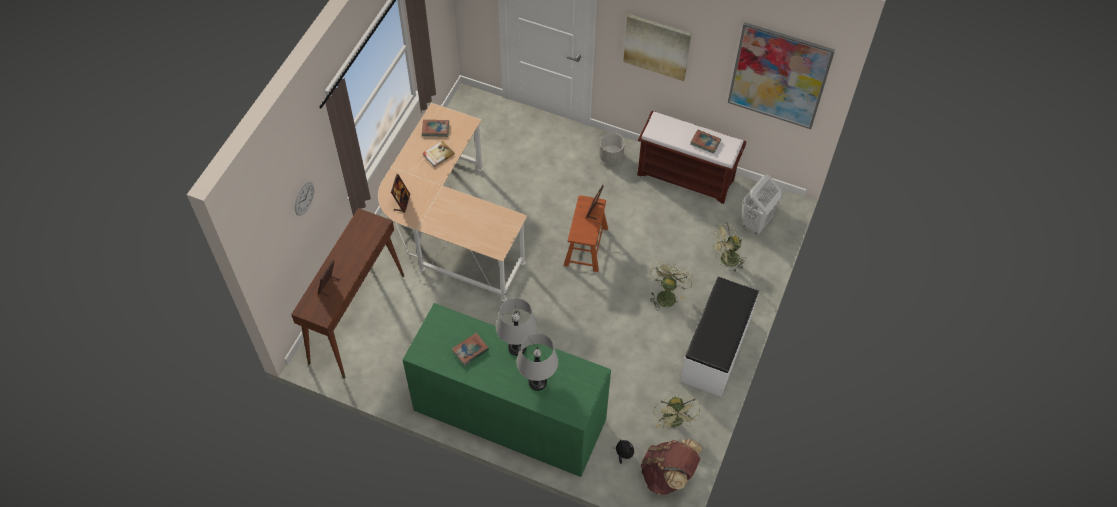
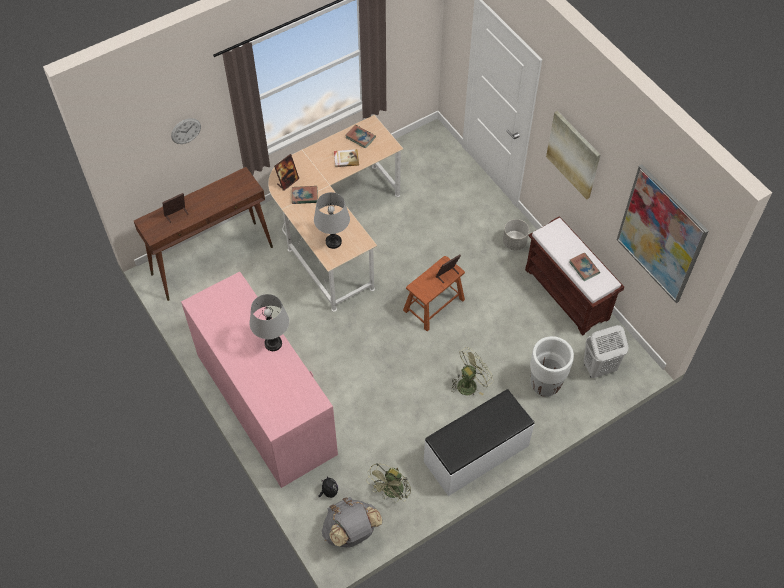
camera: 35 degrees right, 0 degrees up
green dresser [403,303,611,477] -> pink dresser [181,272,338,488]
book [452,333,489,366] -> book moved to [292,186,318,204]
grey table lamp [516,333,558,391] -> grey table lamp moved to [314,192,350,249]
brown backpack [641,439,702,495] -> grey backpack [322,497,382,547]
green fan [712,223,746,272] -> white planter [530,336,574,397]

